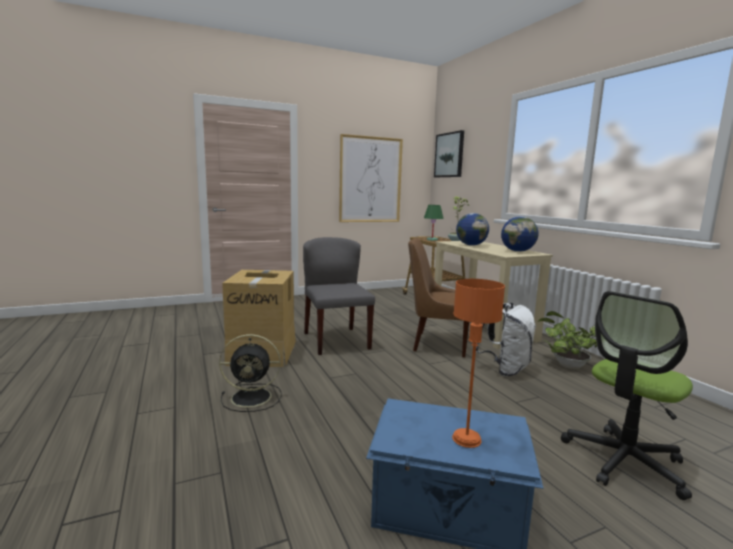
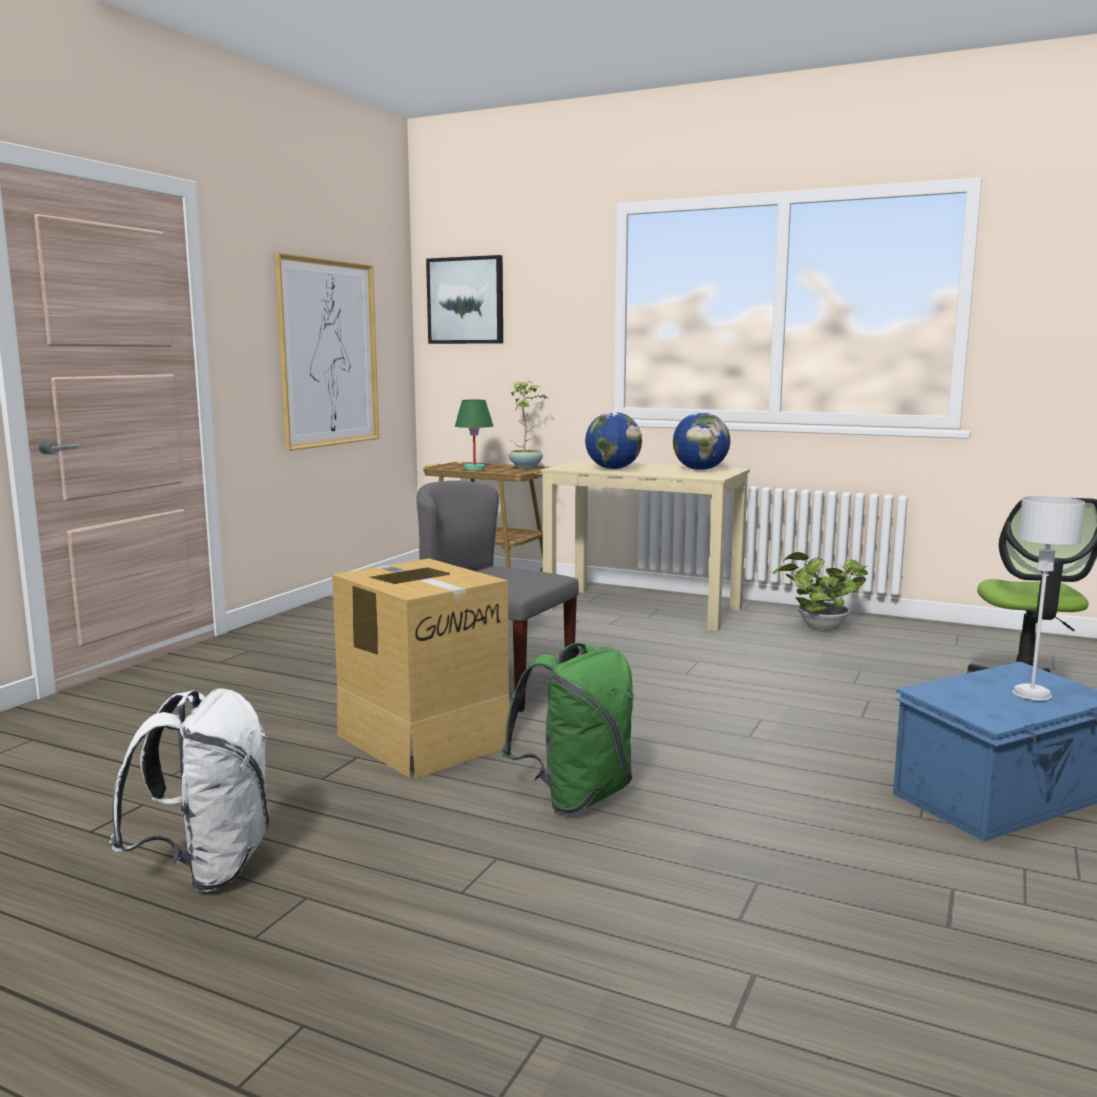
camera: 40 degrees left, 0 degrees up
black fan [219,334,282,412] -> green backpack [501,643,634,814]
brown chair [408,238,469,357] -> none
orange table lamp [452,279,505,448] -> grey table lamp [1013,496,1085,701]
white backpack [476,303,536,376] -> white backpack moved to [110,688,269,892]

